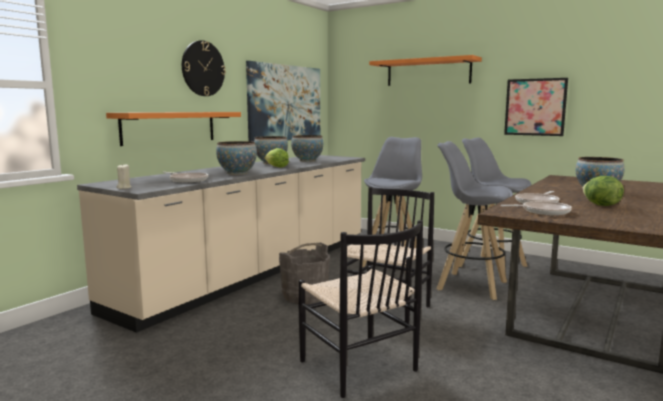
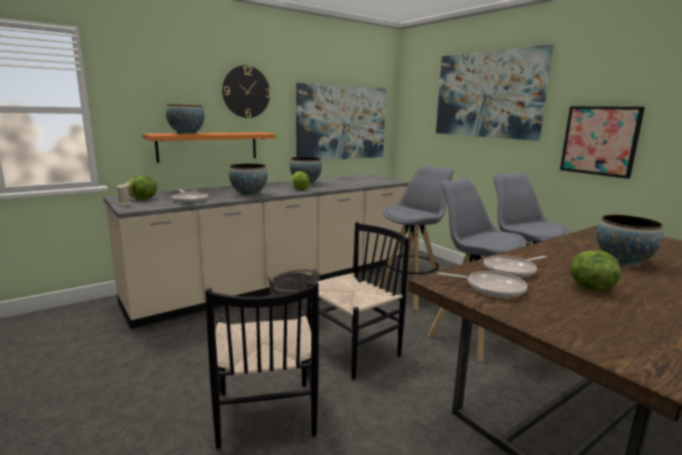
camera: 20 degrees right, 5 degrees up
bowl [291,135,323,162] -> bowl moved to [166,104,204,134]
orange shelf [369,55,482,86] -> picture [436,44,553,141]
none -> lettuce [125,175,157,199]

